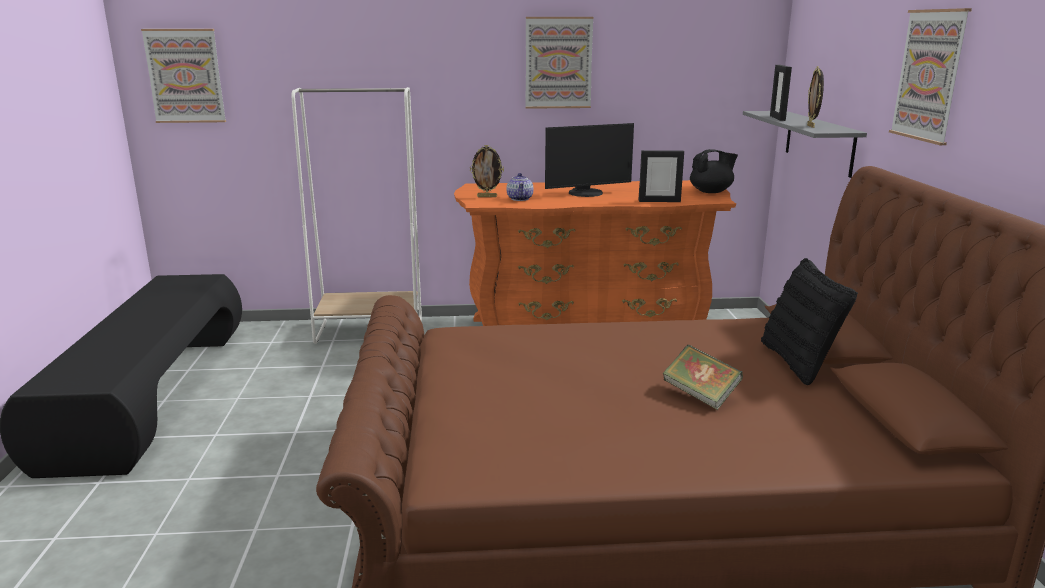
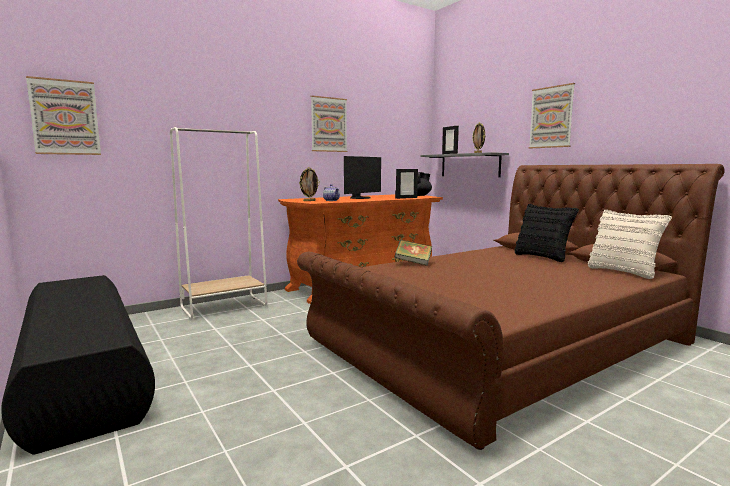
camera: 30 degrees left, 10 degrees down
book [663,345,743,410] -> book moved to [394,240,432,266]
none -> beige pillow [588,210,672,279]

